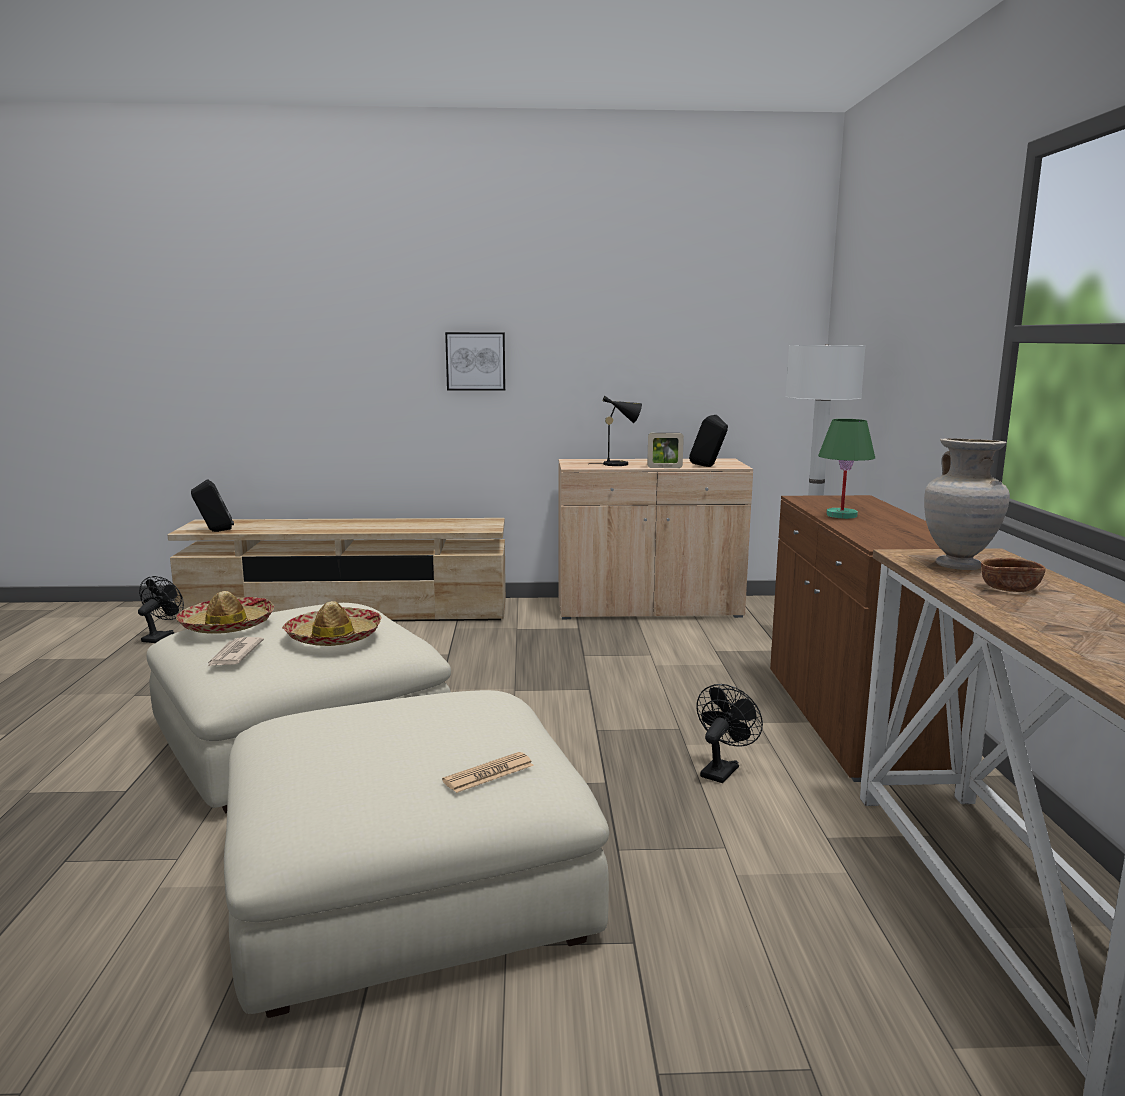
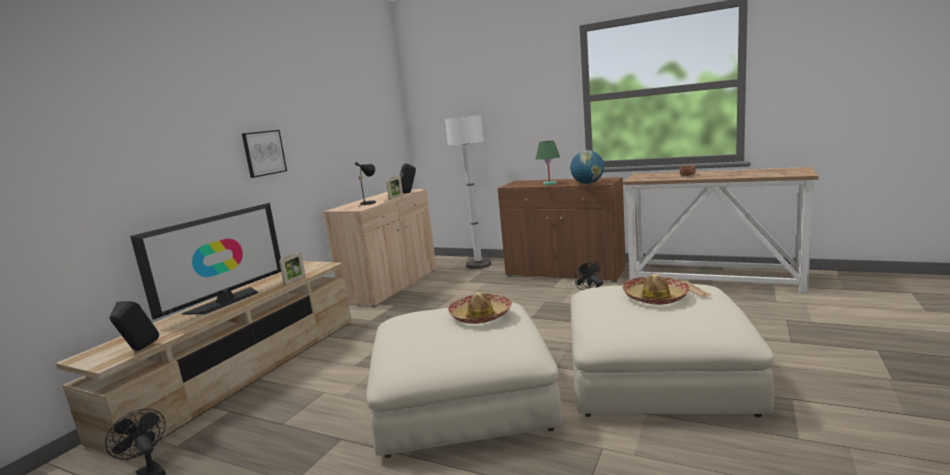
camera: 60 degrees left, 0 degrees up
hat [176,591,274,634] -> hat moved to [622,274,690,305]
newspaper [207,637,264,667] -> none
beige vase [924,438,1010,570] -> none
none -> television [130,203,281,320]
none -> picture frame [279,252,305,285]
none -> globe [570,150,604,184]

